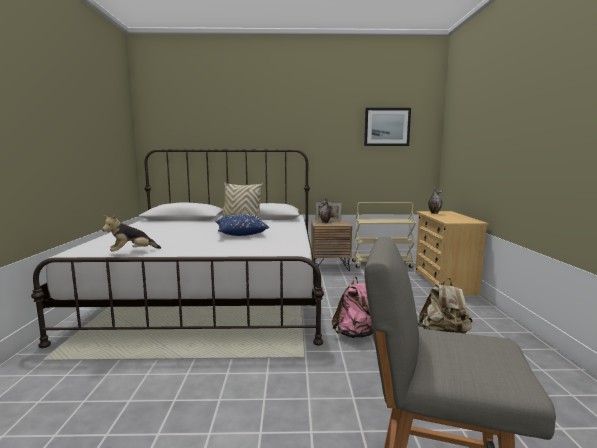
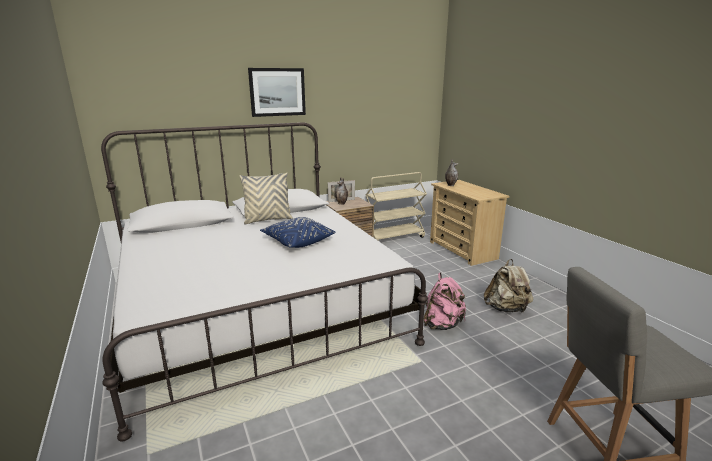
camera: 25 degrees left, 10 degrees up
plush toy [102,215,161,252] -> none
picture [364,108,411,146] -> picture moved to [248,68,306,117]

